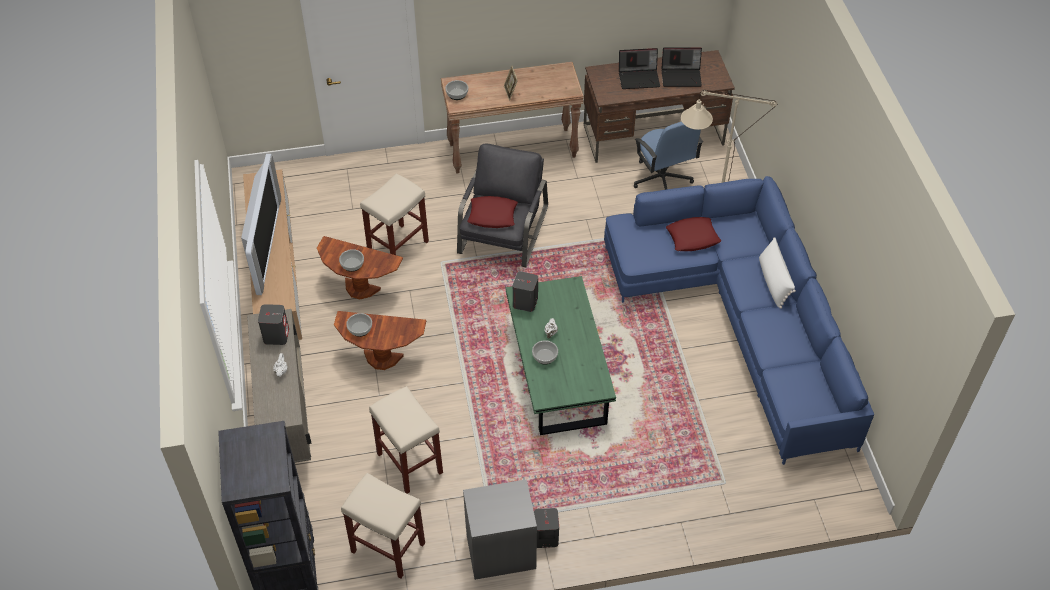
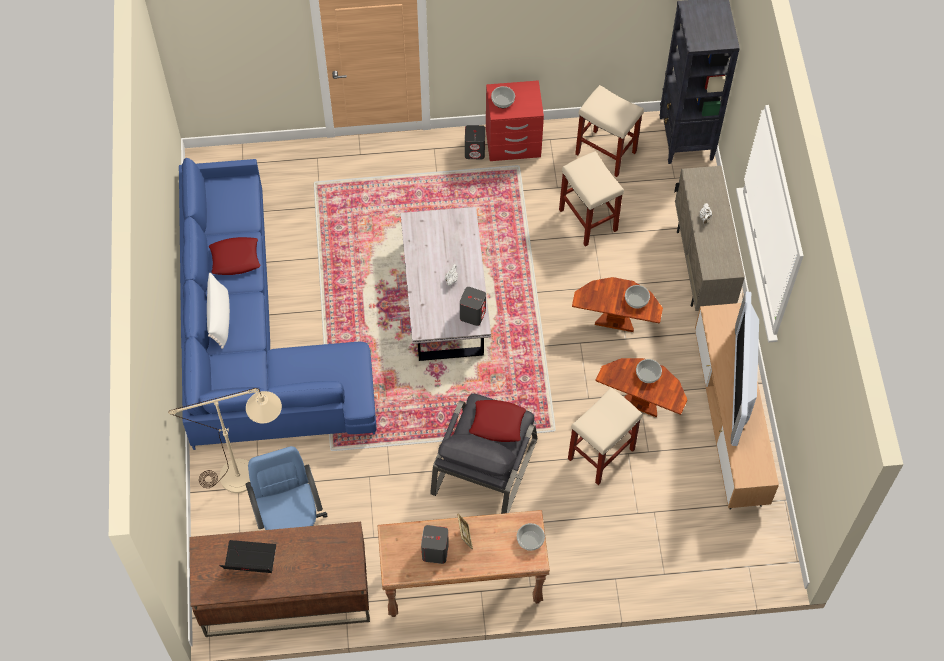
camera: 175 degrees left, 10 degrees up
grey speaker [258,304,289,345] -> grey speaker moved to [421,525,449,564]
grey nightstand [463,479,537,580] -> red nightstand [486,80,544,161]
green coffee table [506,276,616,435] -> white coffee table [401,207,491,361]
bowl [532,340,558,364] -> bowl moved to [491,86,515,108]
laptop [619,48,660,89] -> none
red pillow [666,217,721,251] -> red pillow moved to [209,237,260,275]

